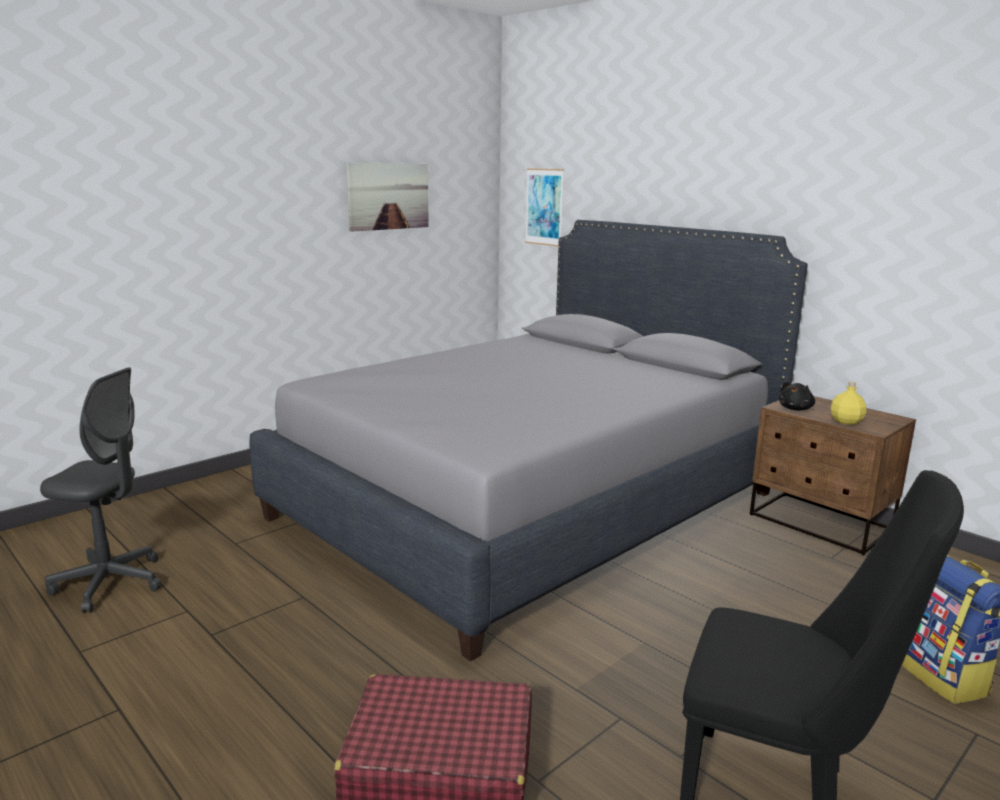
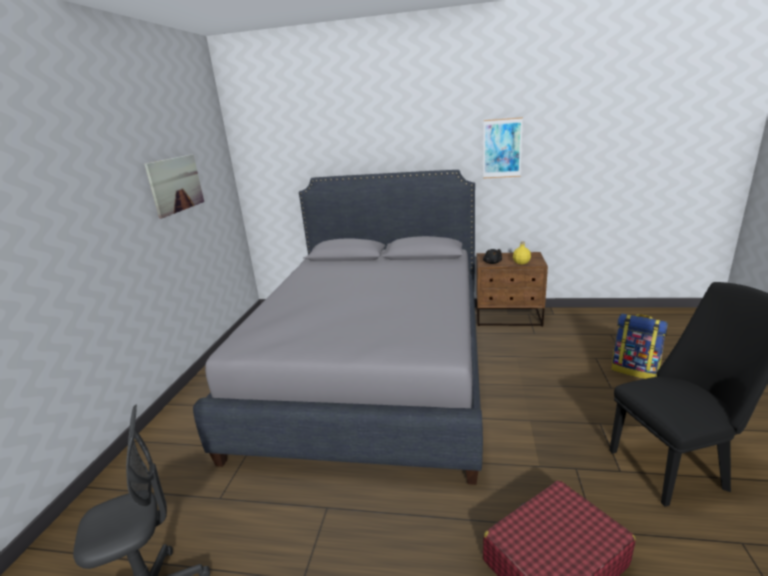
camera: 35 degrees left, 5 degrees up
picture [525,168,564,247] -> picture moved to [483,117,523,179]

